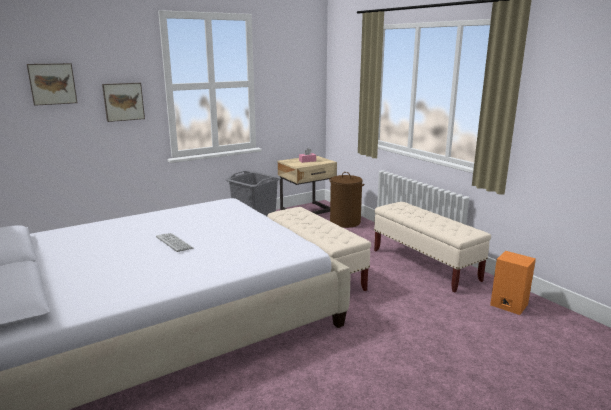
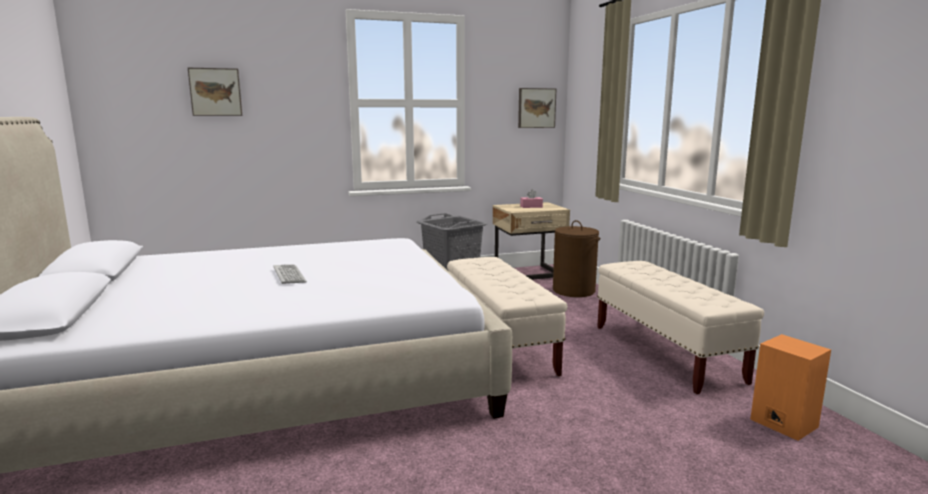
camera: 15 degrees right, 5 degrees down
picture [102,83,145,122] -> picture moved to [518,88,556,128]

